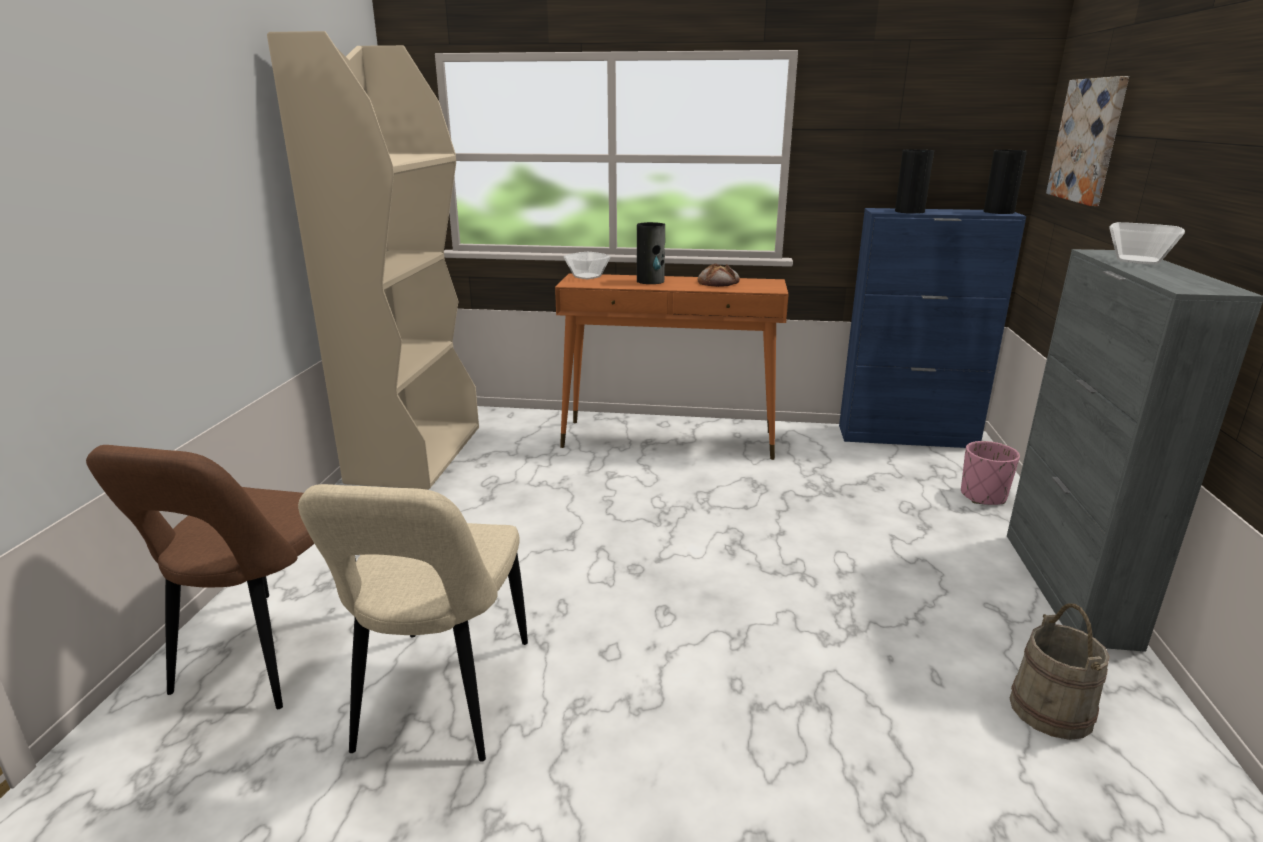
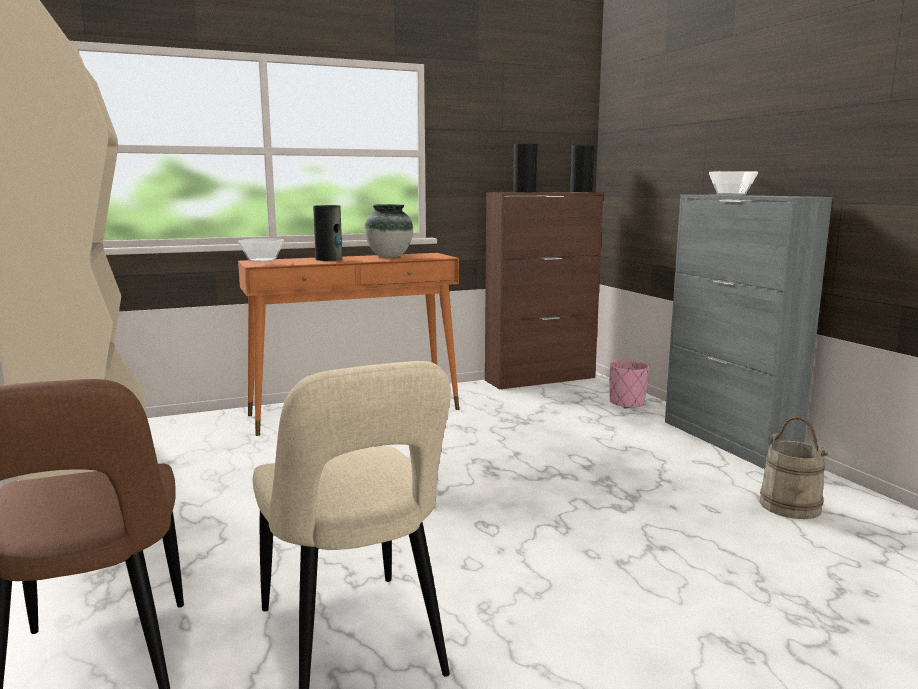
camera: 30 degrees left, 10 degrees down
bread [698,263,740,287] -> vase [364,204,413,258]
blue cabinet [839,208,1026,448] -> brown cabinet [485,192,604,390]
picture [1046,76,1129,206] -> none

